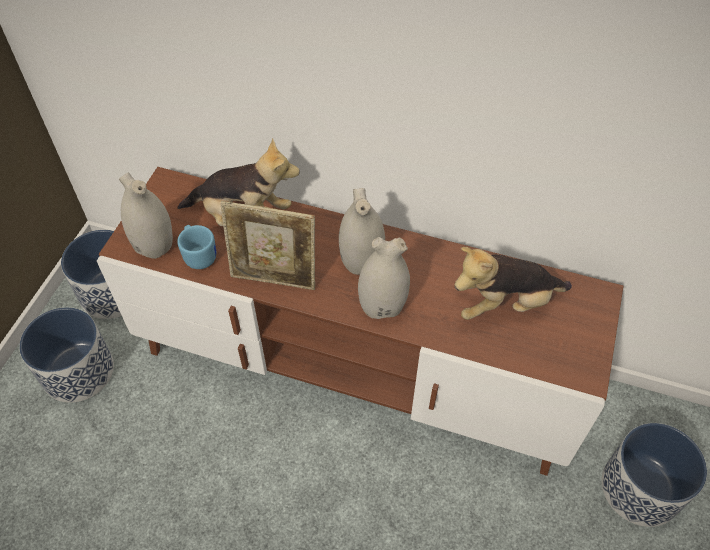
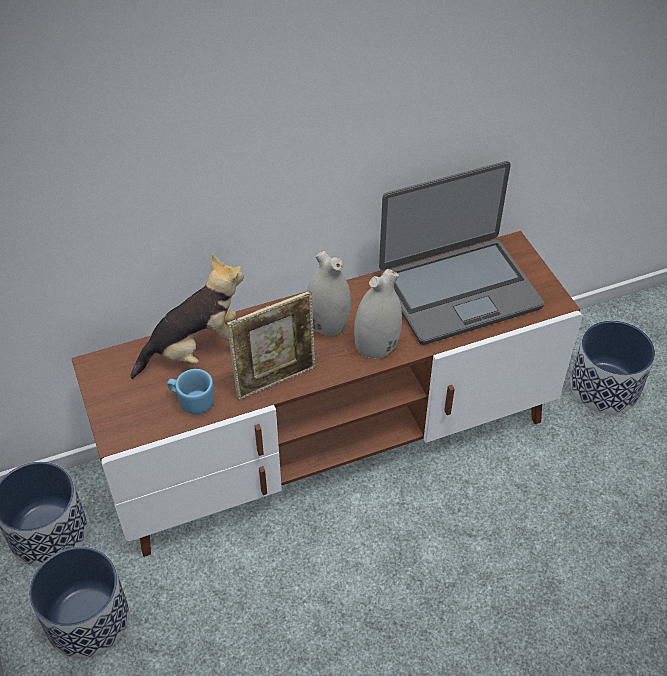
camera: 40 degrees left, 5 degrees down
white vase [119,173,173,259] -> none
plush toy [454,247,572,320] -> laptop [379,161,544,345]

